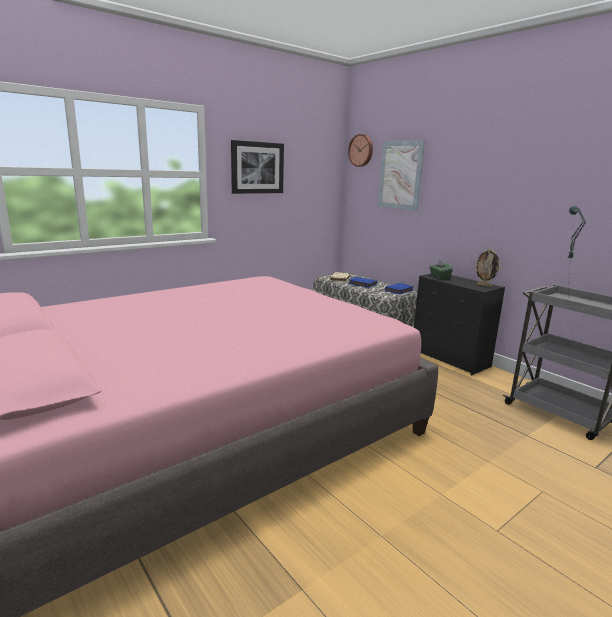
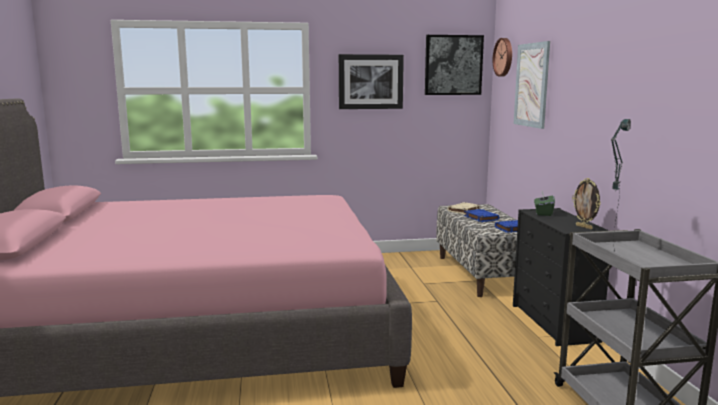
camera: 30 degrees right, 5 degrees down
none -> picture [425,35,484,95]

